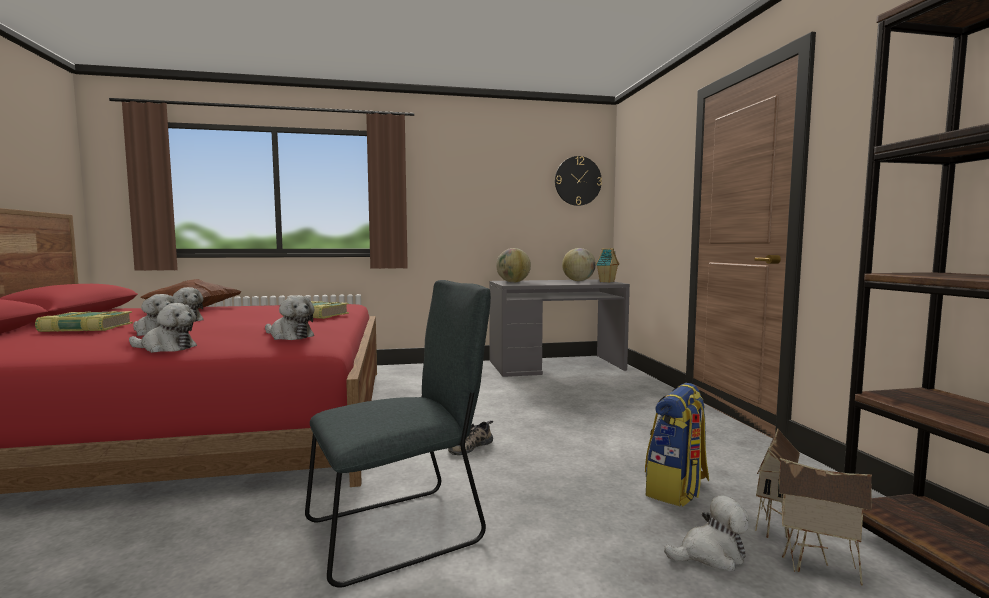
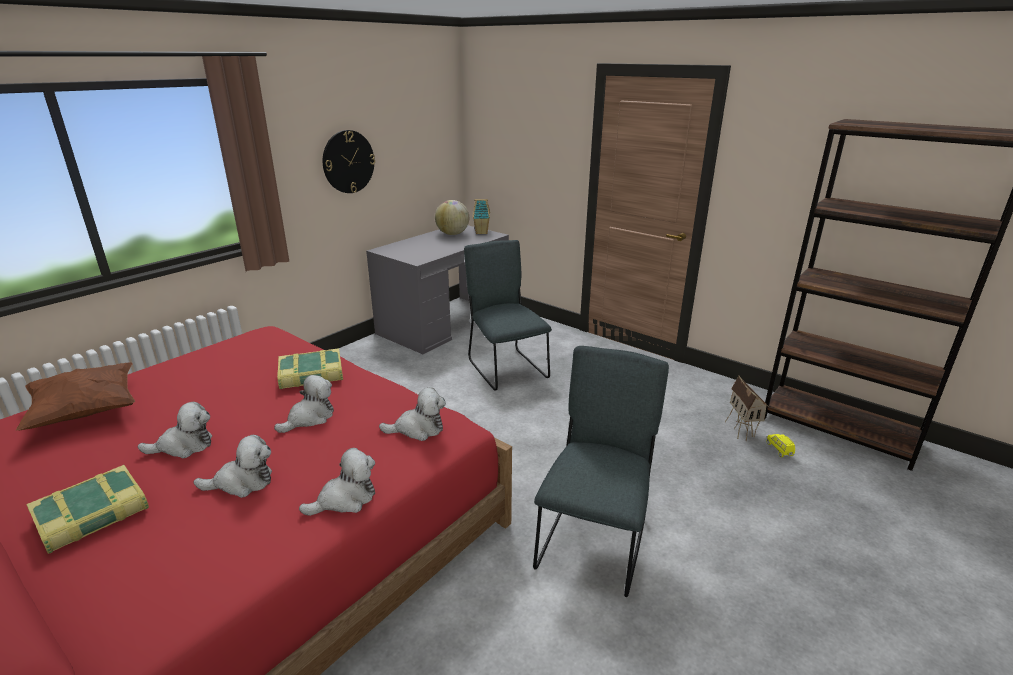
camera: 40 degrees left, 20 degrees up
shoe [448,420,493,455] -> none
globe [496,248,531,283] -> none
wall clock [555,156,602,206] -> wall clock moved to [323,130,375,193]
backpack [645,383,709,507] -> none
plush toy [664,495,749,571] -> plush toy moved to [274,375,334,433]
toy house [779,458,872,586] -> yellow toy car [767,434,795,457]
none -> grey chair [464,240,552,391]

